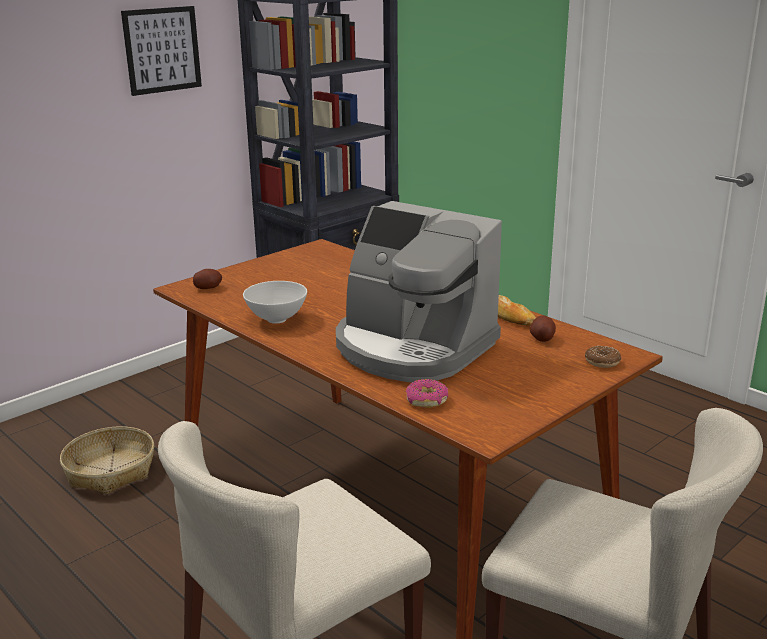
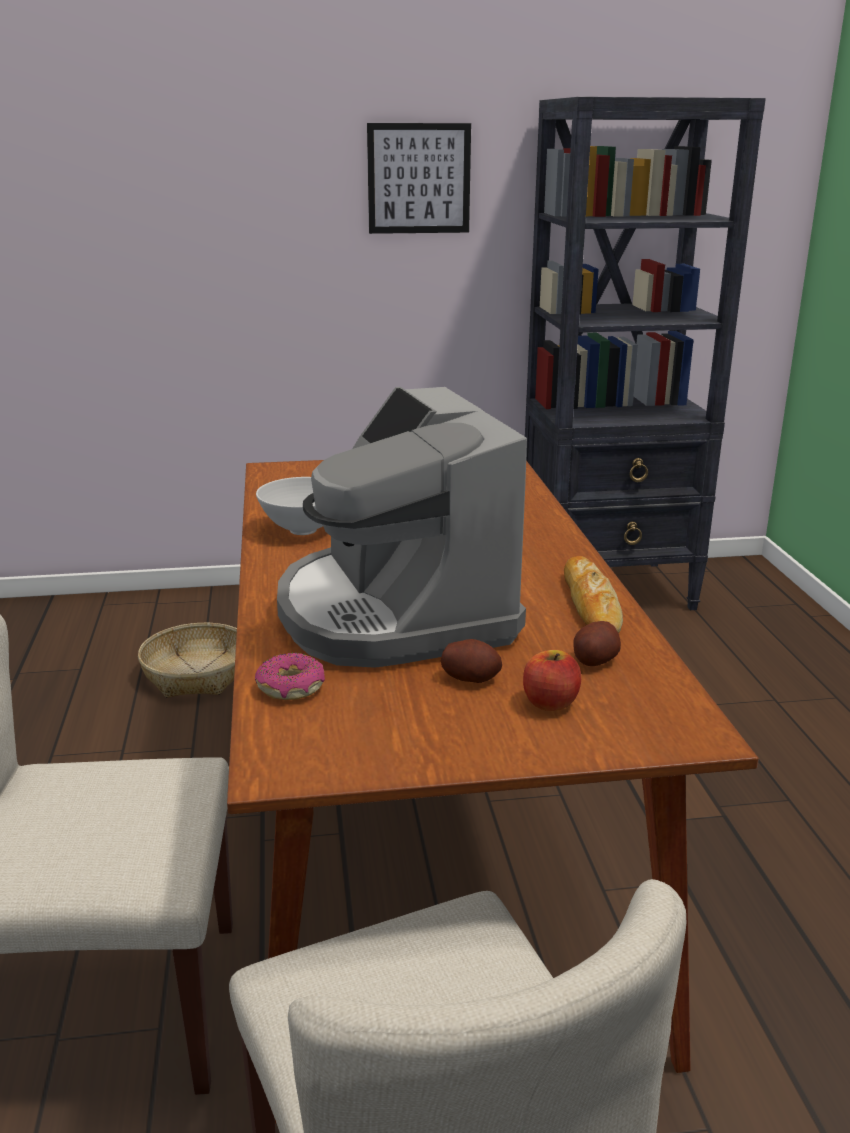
camera: 35 degrees right, 0 degrees up
potato [193,269,222,289] -> potato moved to [441,639,502,683]
donut [585,346,621,368] -> none
none -> apple [523,650,581,711]

